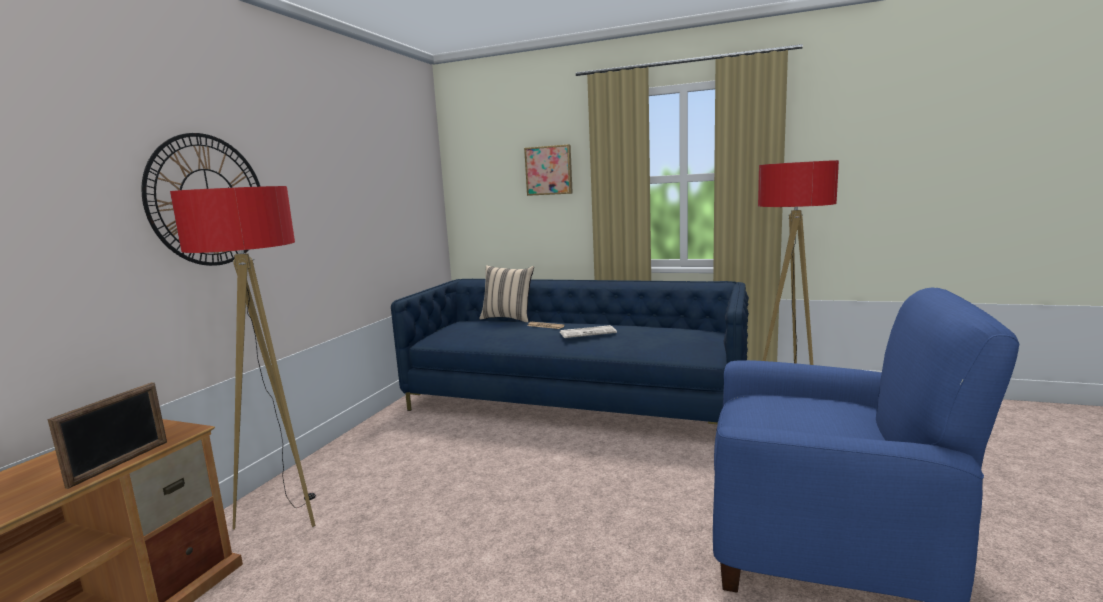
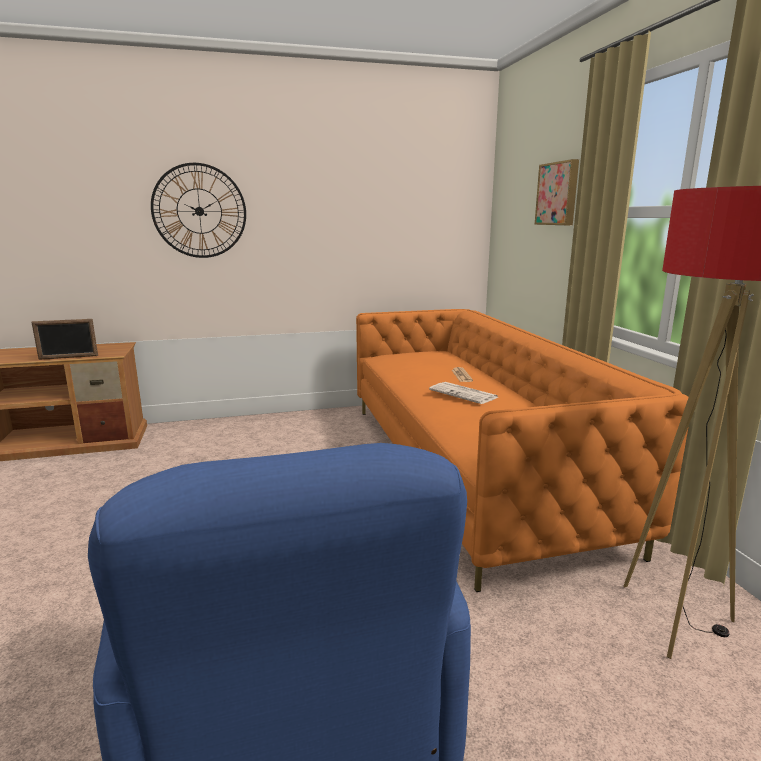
camera: 55 degrees right, 5 degrees up
floor lamp [170,186,316,530] -> none
blue sofa [391,279,749,425] -> orange sofa [356,309,689,592]
beige pillow [479,265,534,322] -> none

